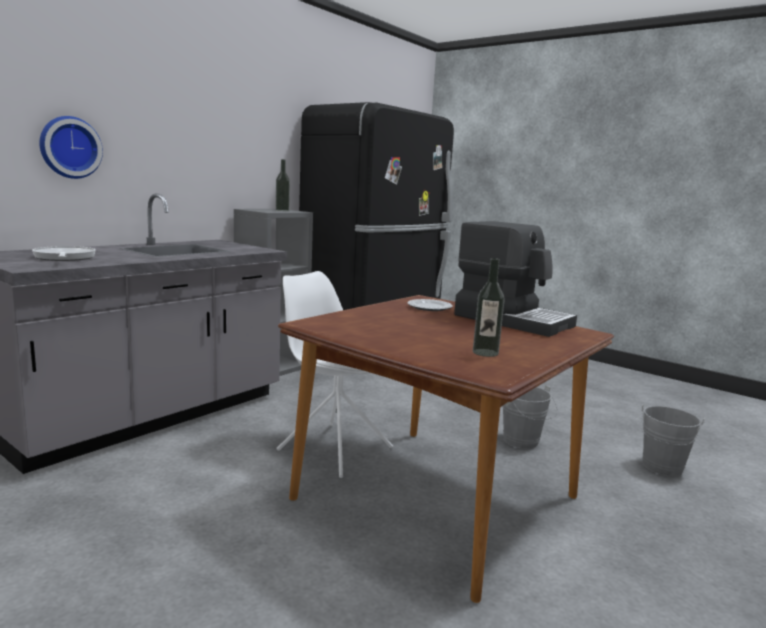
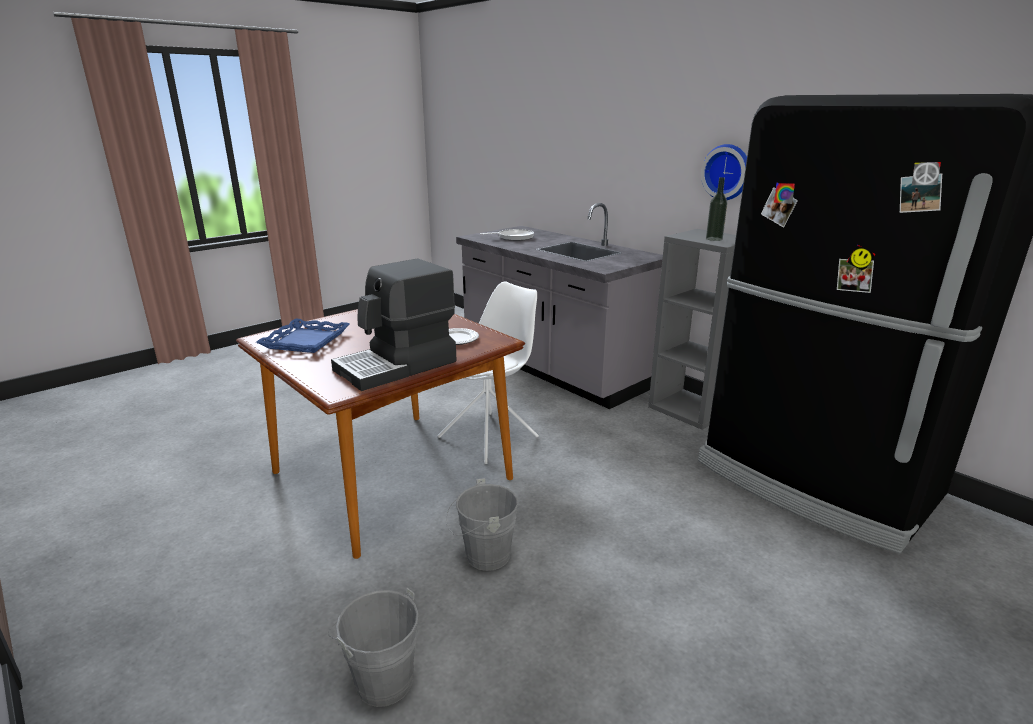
camera: 100 degrees right, 10 degrees up
wall clock [39,116,103,179] -> wall clock moved to [701,144,747,200]
bottle [473,258,505,357] -> blue tray [256,318,350,353]

